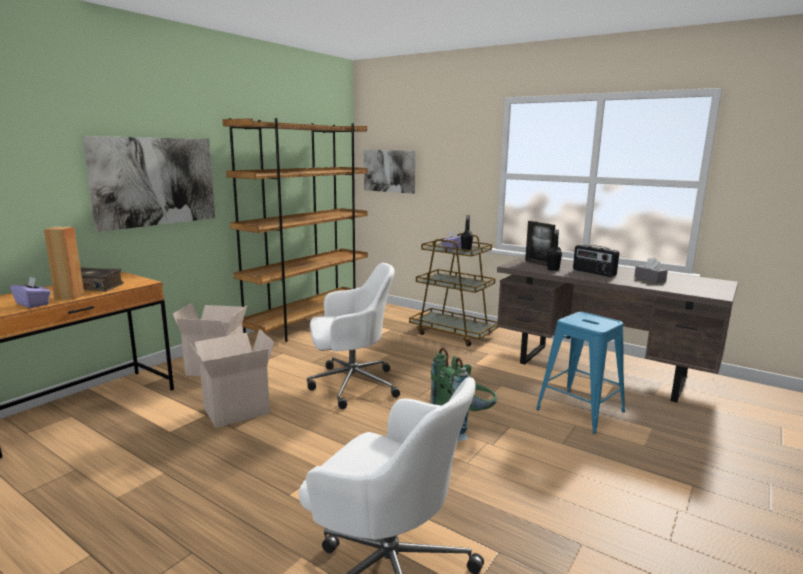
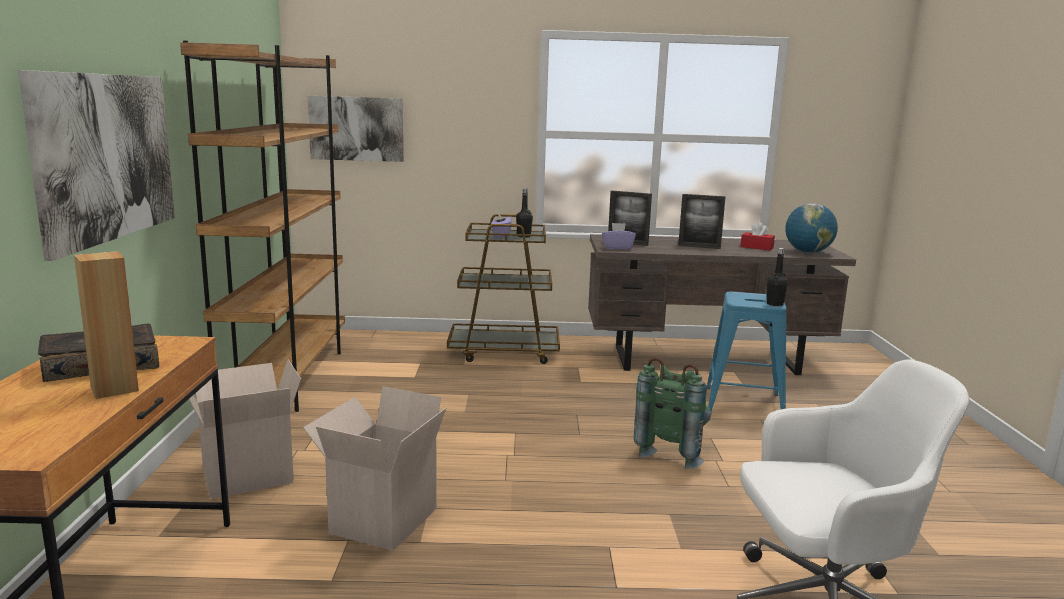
camera: 35 degrees left, 0 degrees up
purple tissue box [10,277,51,308] -> purple tissue box moved to [602,223,636,250]
white office chair [307,263,400,409] -> none
black bottle [547,229,562,271] -> black bottle moved to [767,248,788,306]
radio [573,244,619,277] -> picture frame [678,194,726,249]
grey tissue box [634,257,668,283] -> red tissue box [741,222,775,250]
none -> globe [785,203,838,253]

